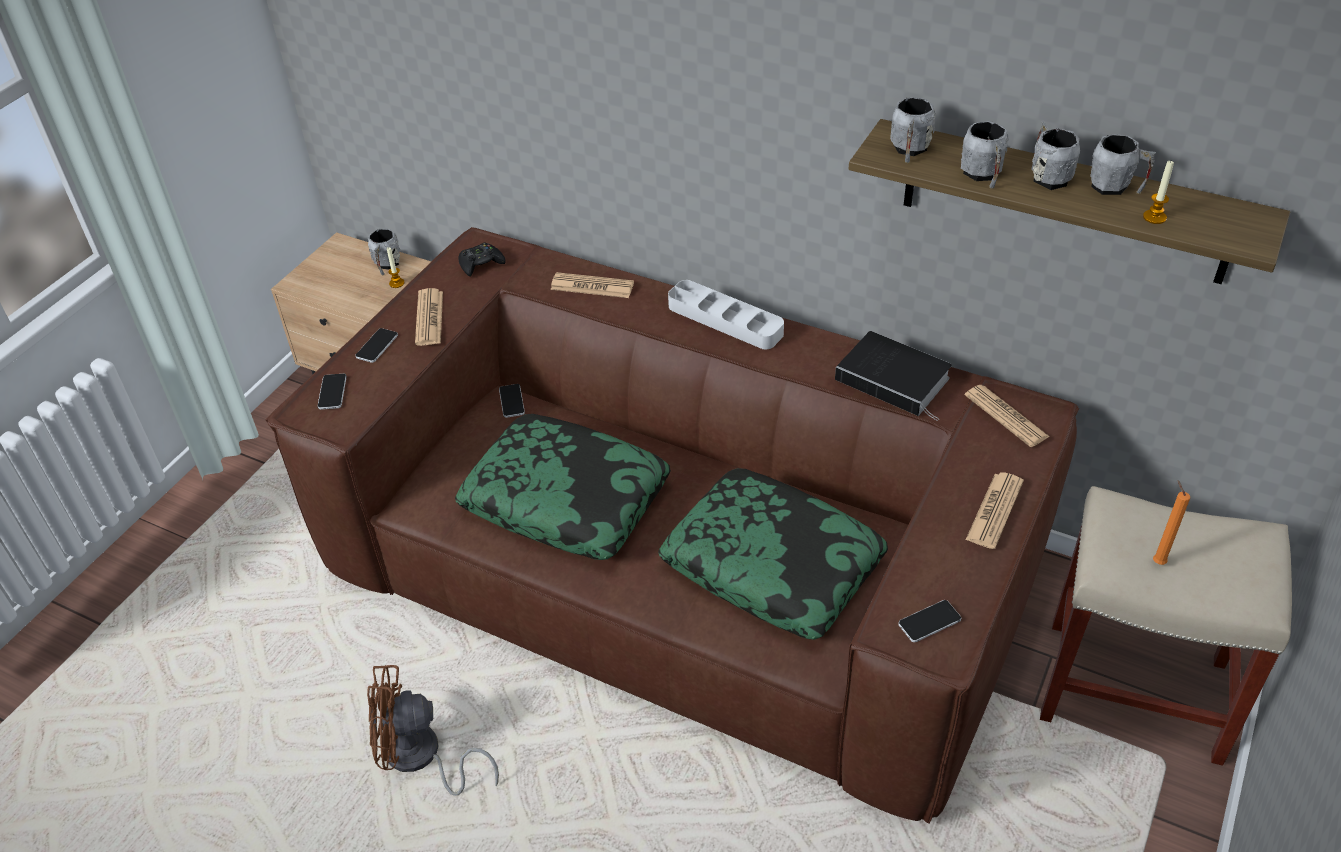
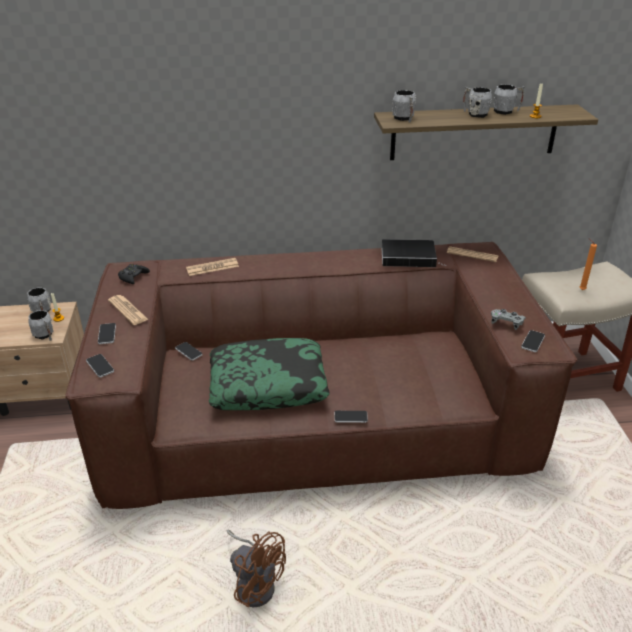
camera: 35 degrees left, 10 degrees down
brown fan [367,665,499,796] -> brown fan turned 105 degrees counterclockwise [226,529,286,608]
pillow [658,468,888,640] -> none
grey tray [668,280,784,349] -> none
grey mug [961,121,1009,188] -> grey mug moved to [28,310,53,341]
newspaper [966,472,1024,549] -> none
none -> phone [335,411,368,423]
none -> grey game controller [491,309,526,330]

